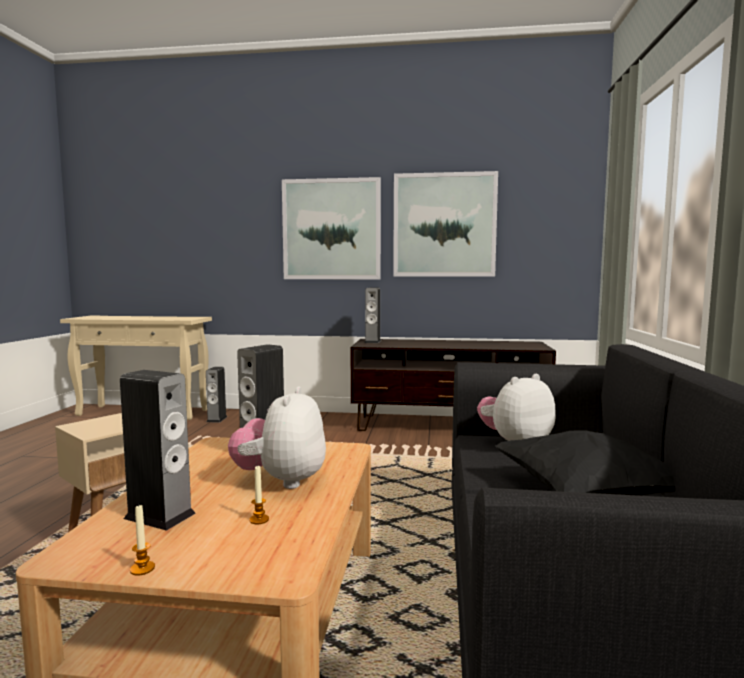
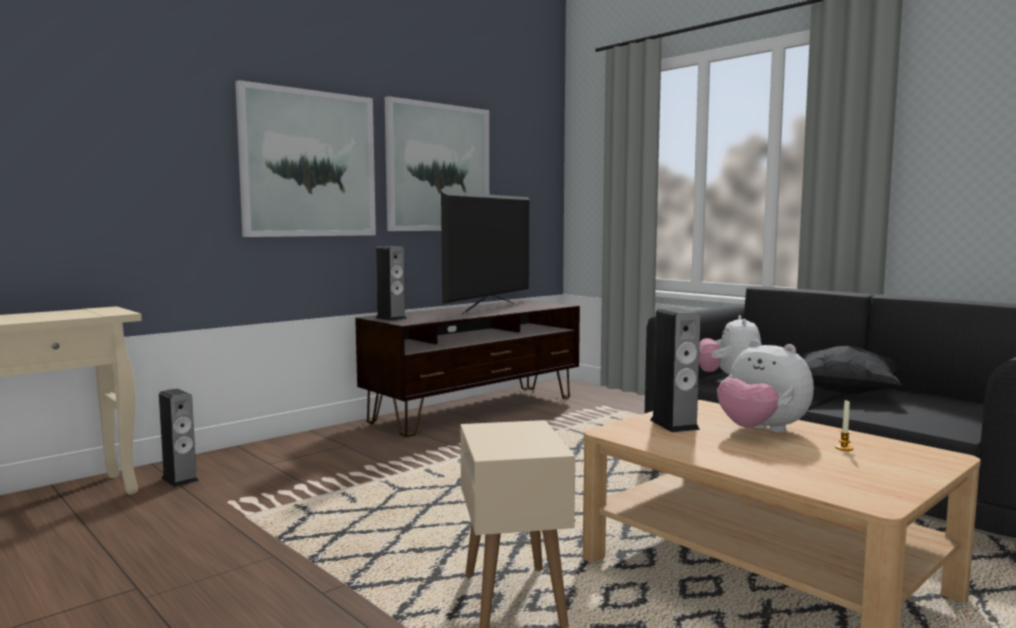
camera: 50 degrees left, 0 degrees up
speaker [120,370,196,531] -> none
candle [130,504,155,576] -> none
none -> television [441,191,529,314]

